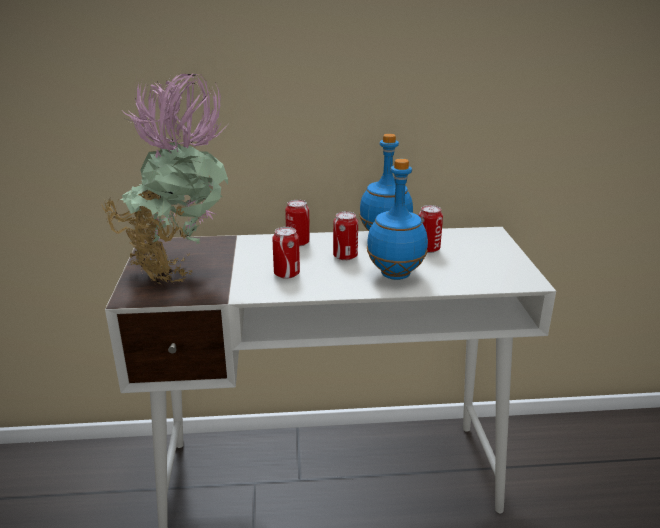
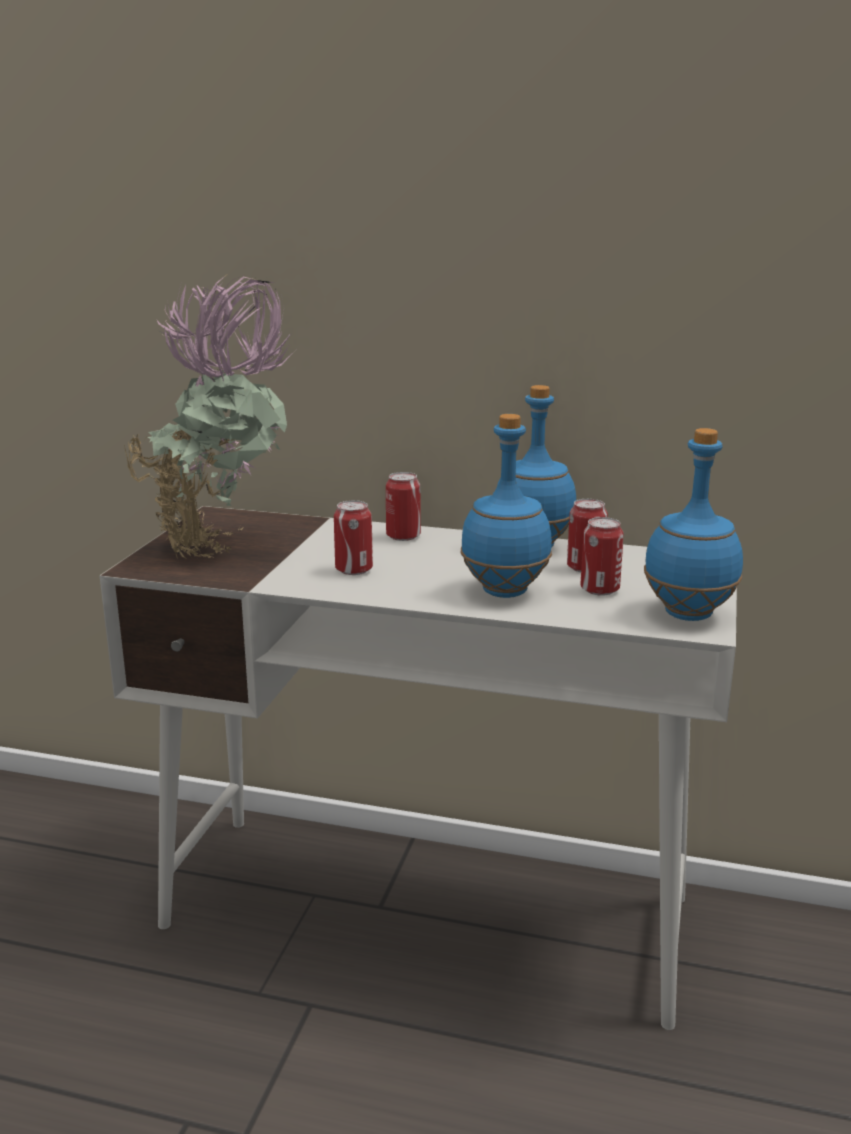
camera: 20 degrees right, 5 degrees down
can [333,211,358,260] -> can moved to [580,517,623,596]
none -> blue bottle [644,428,743,621]

